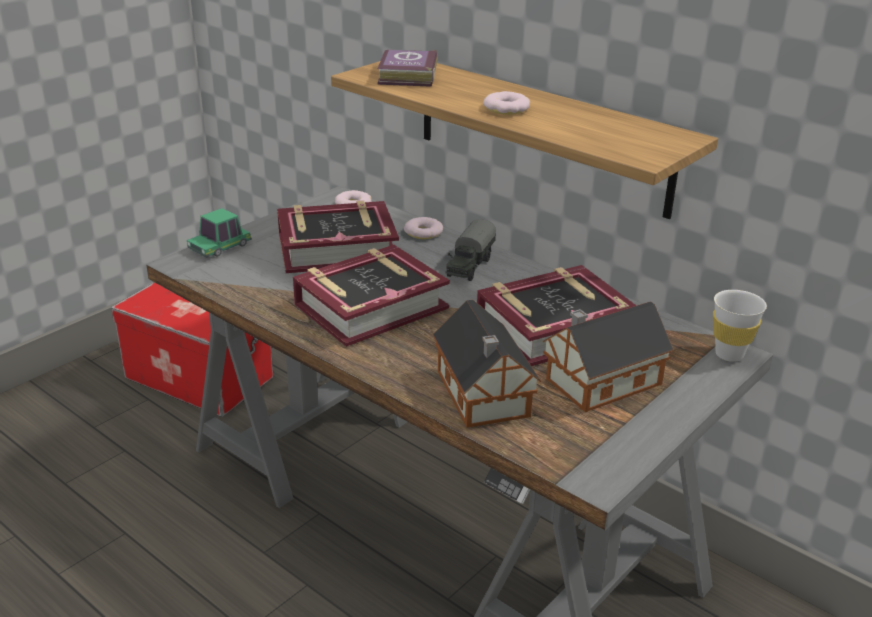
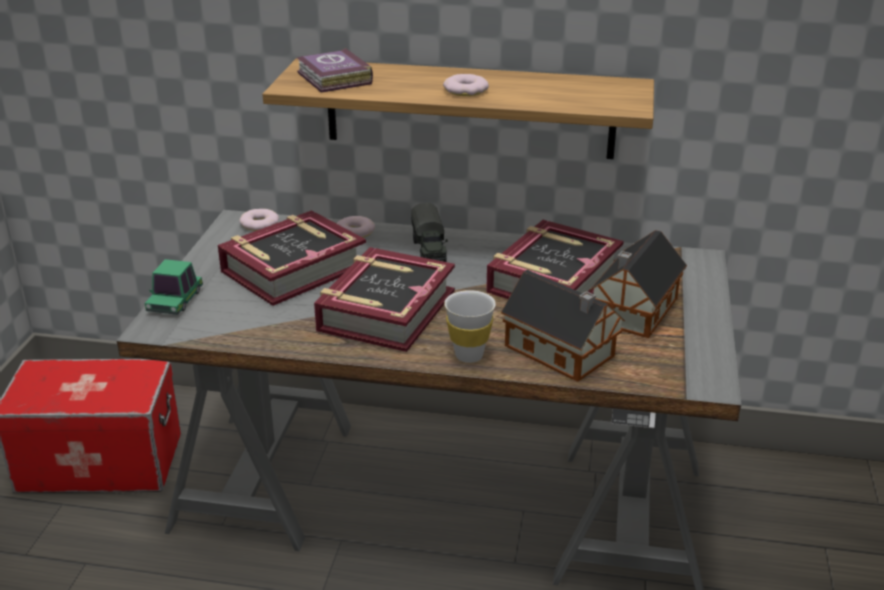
camera: 30 degrees left, 0 degrees up
white cup [713,290,767,362] -> white cup moved to [444,290,496,363]

